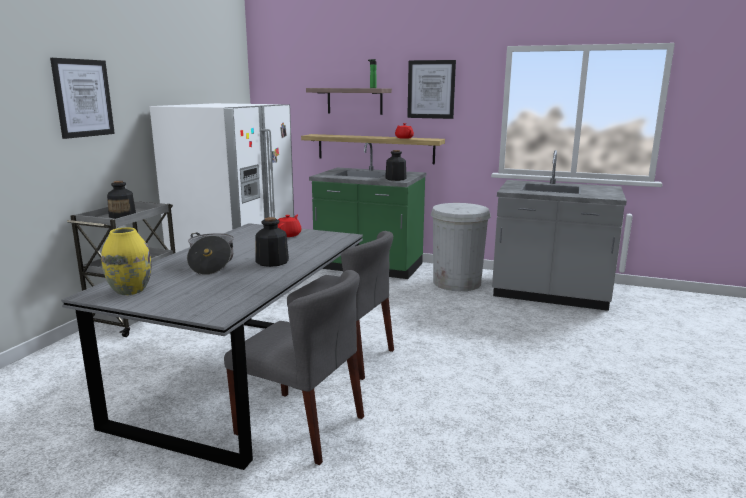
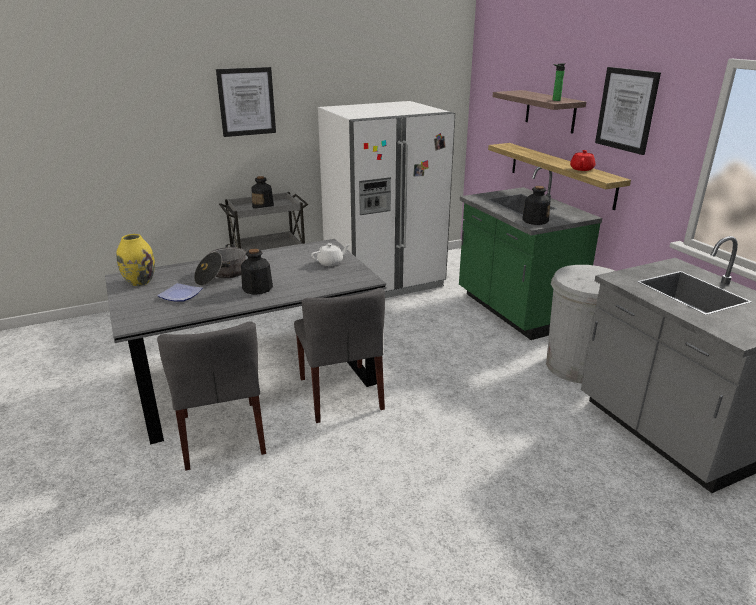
camera: 45 degrees right, 10 degrees up
red teapot [278,215,301,237] -> white teapot [311,243,350,266]
none -> plate [157,283,202,302]

